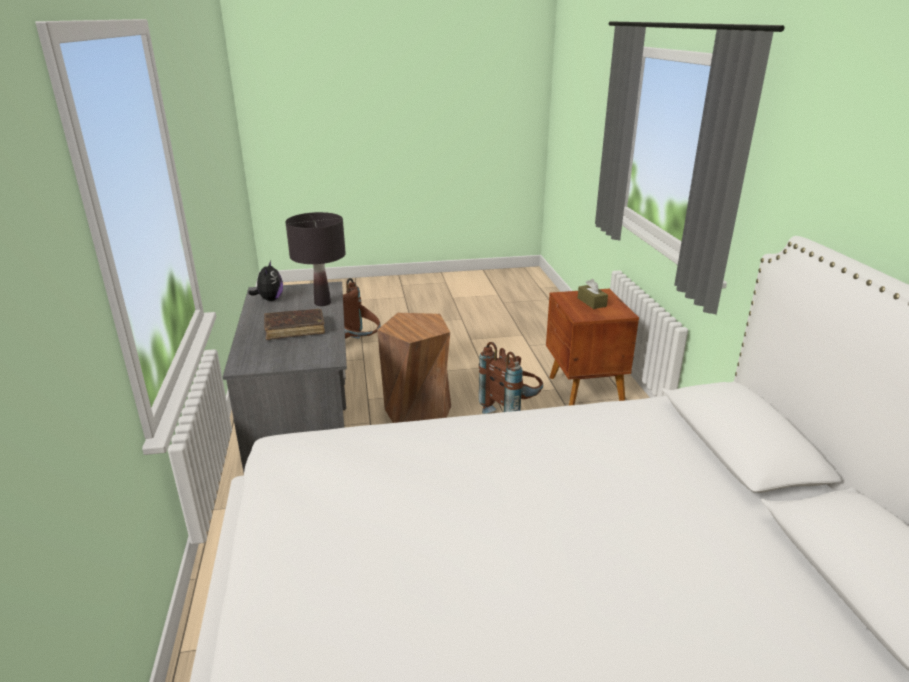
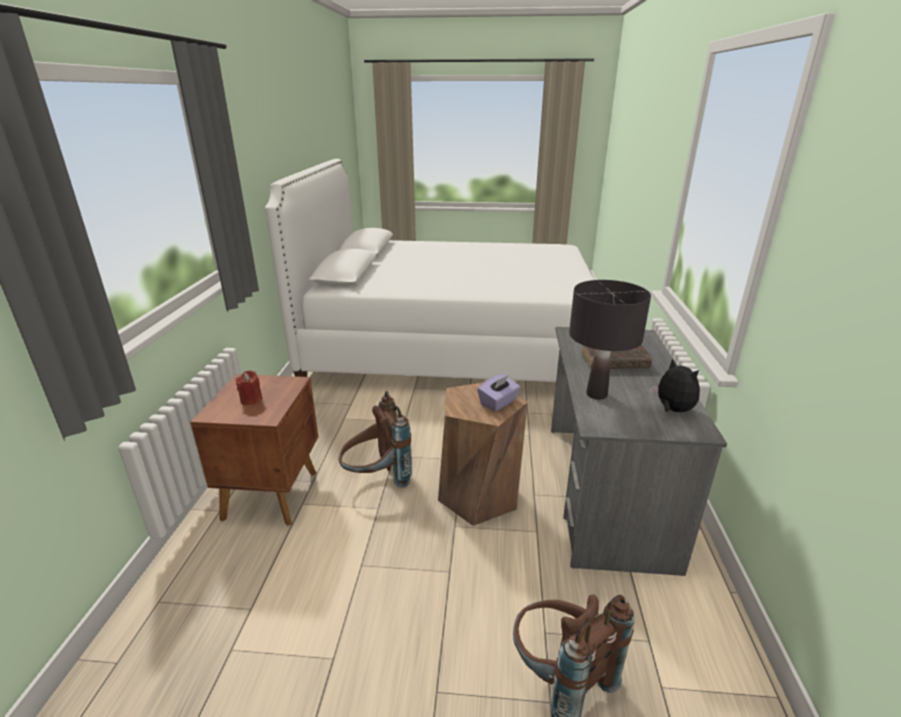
camera: 165 degrees left, 0 degrees up
plush toy [248,261,283,301] -> plush toy turned 135 degrees clockwise [650,358,700,412]
brown tissue box [577,279,608,309] -> red candle [235,370,262,405]
none -> purple tissue box [477,374,520,412]

